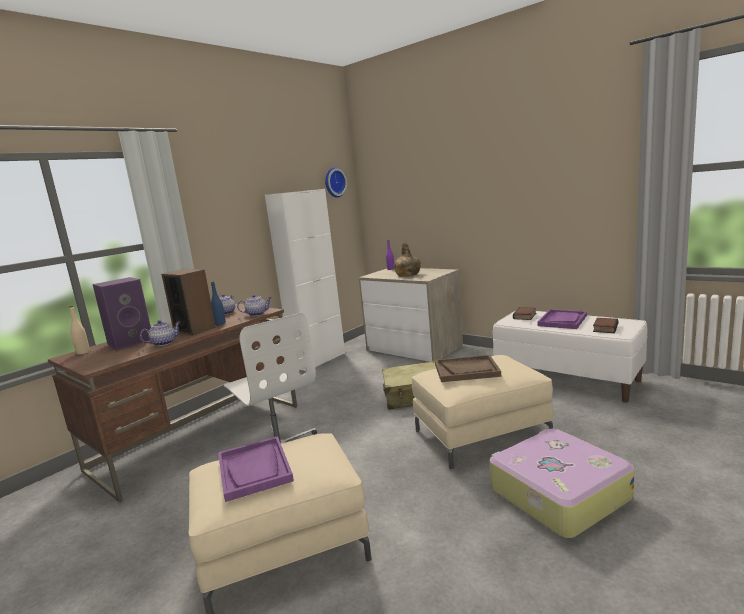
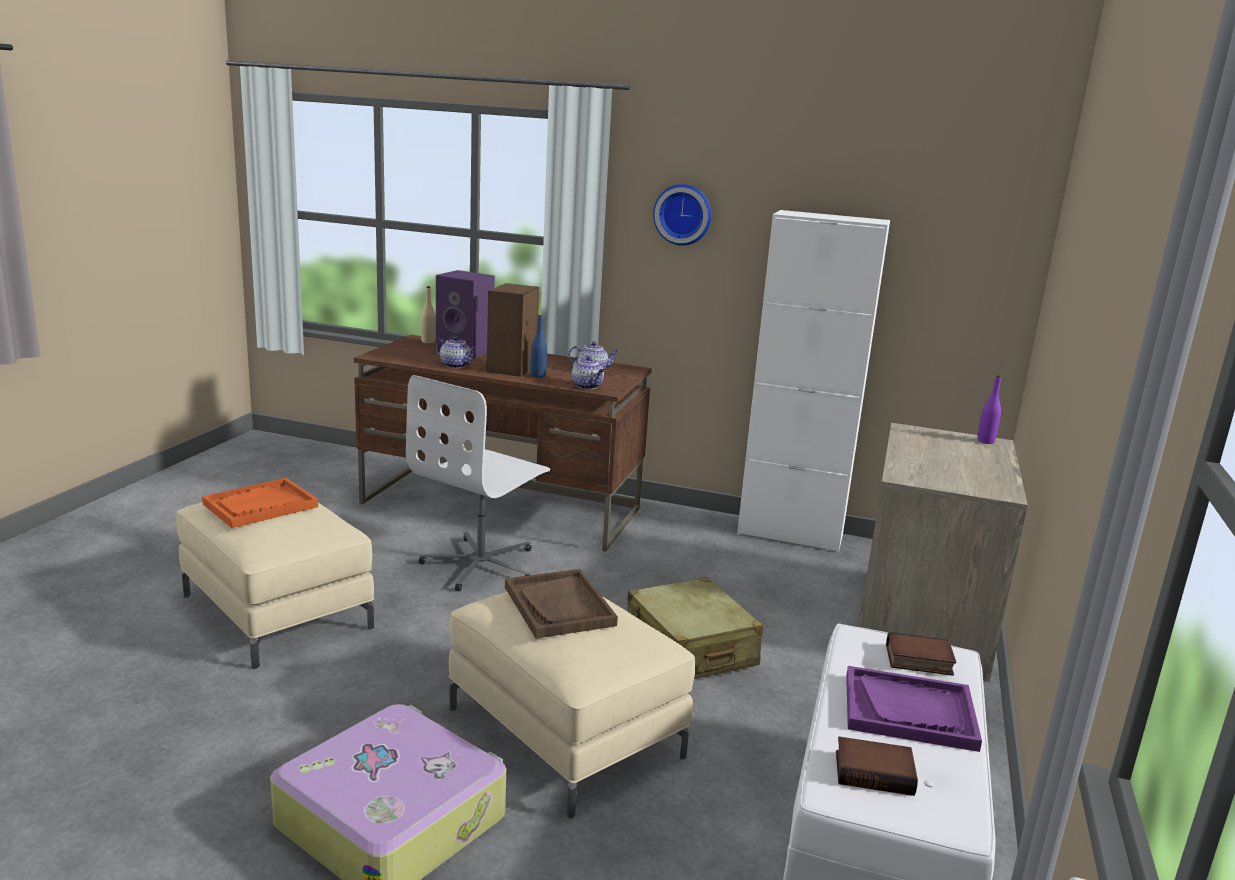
camera: 65 degrees right, 5 degrees up
purple tray [218,436,294,502] -> orange tray [202,478,318,528]
wall clock [325,167,347,198] -> wall clock moved to [653,184,712,246]
green bottle [394,243,421,276] -> none

